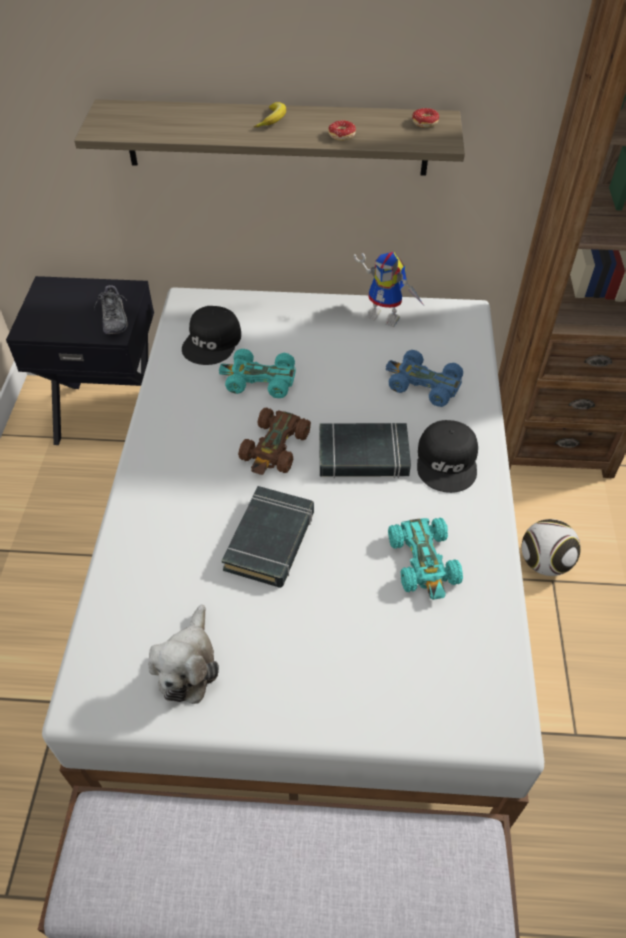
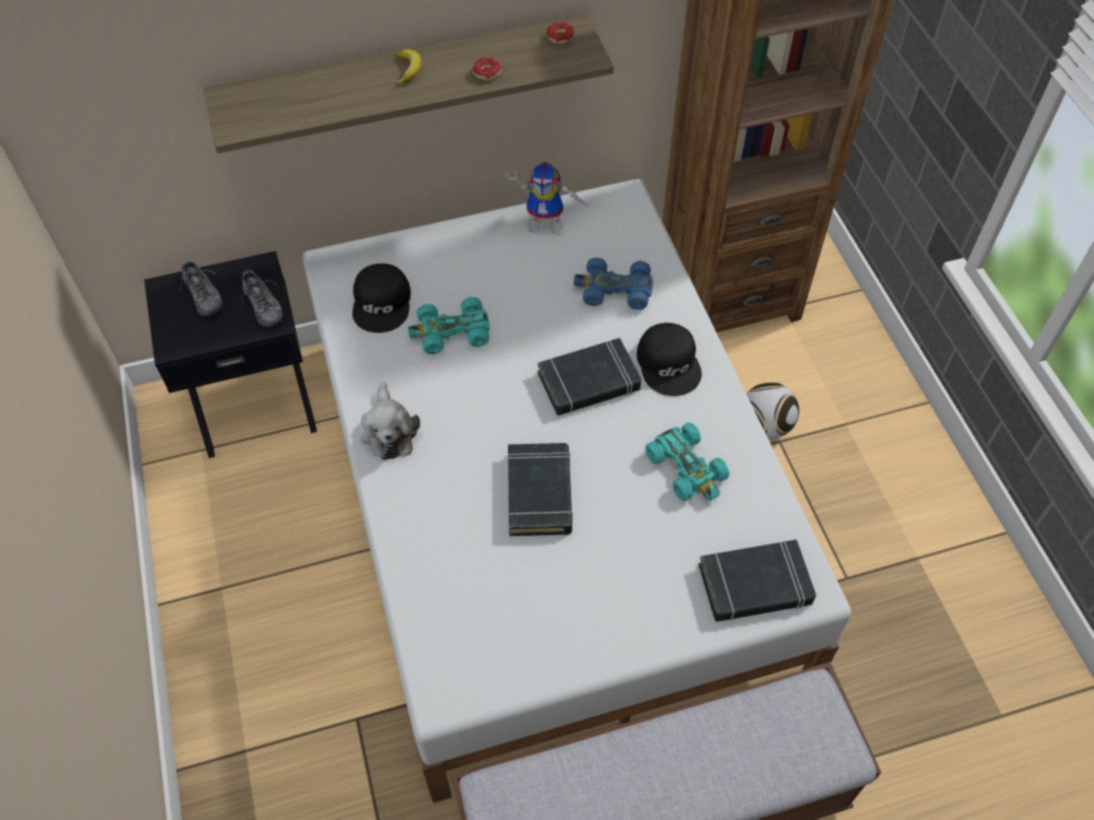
camera: 20 degrees left, 5 degrees up
plush toy [148,604,219,704] -> plush toy moved to [361,382,420,460]
brown toy car [238,408,311,475] -> none
none -> shoe [181,257,223,316]
none -> black book [699,540,816,622]

